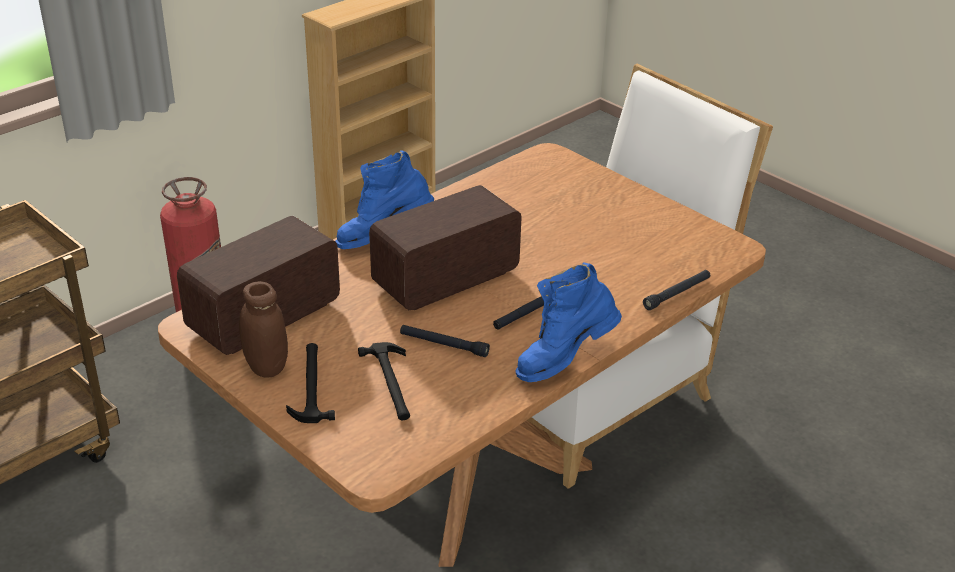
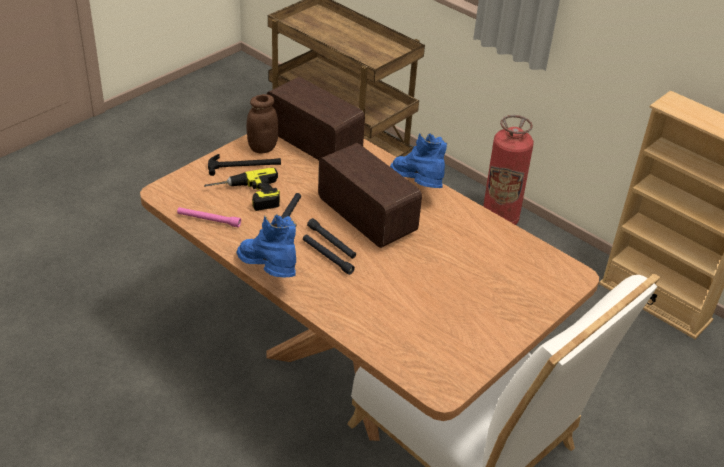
camera: 85 degrees right, 5 degrees up
hammer [358,342,410,420] -> power drill [204,167,280,211]
black flashlight [643,270,710,310] -> black flashlight moved to [307,218,356,259]
none -> pink flashlight [177,207,241,227]

